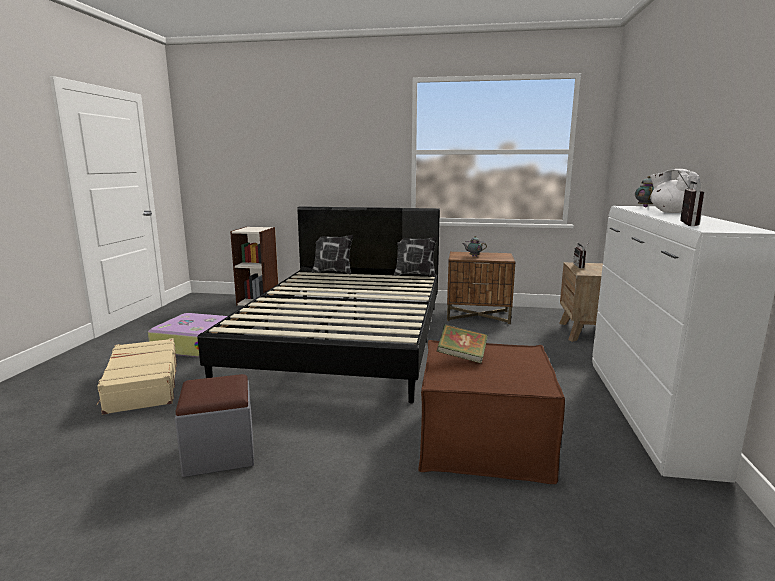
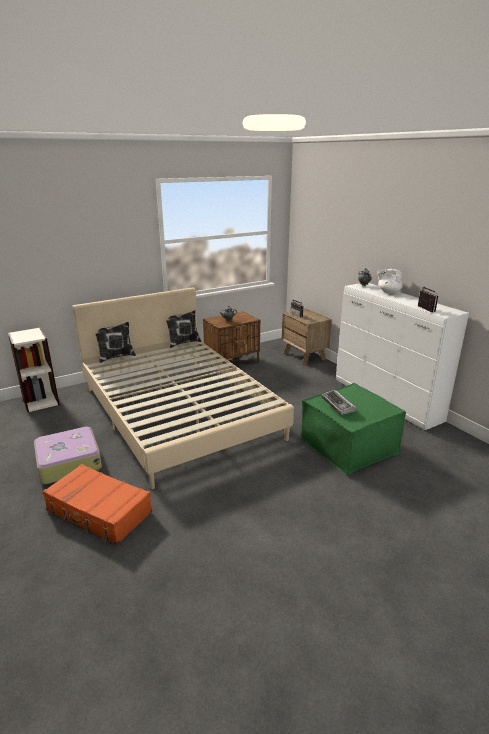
camera: 40 degrees left, 10 degrees up
beige suitcase [97,338,177,415] -> orange suitcase [42,464,152,545]
grey ottoman [175,374,254,477] -> none
black bed [197,206,440,403] -> beige bed [73,287,294,489]
brown ottoman [418,340,565,484] -> green ottoman [301,383,406,476]
book [437,324,488,364] -> keyboard [321,390,357,415]

